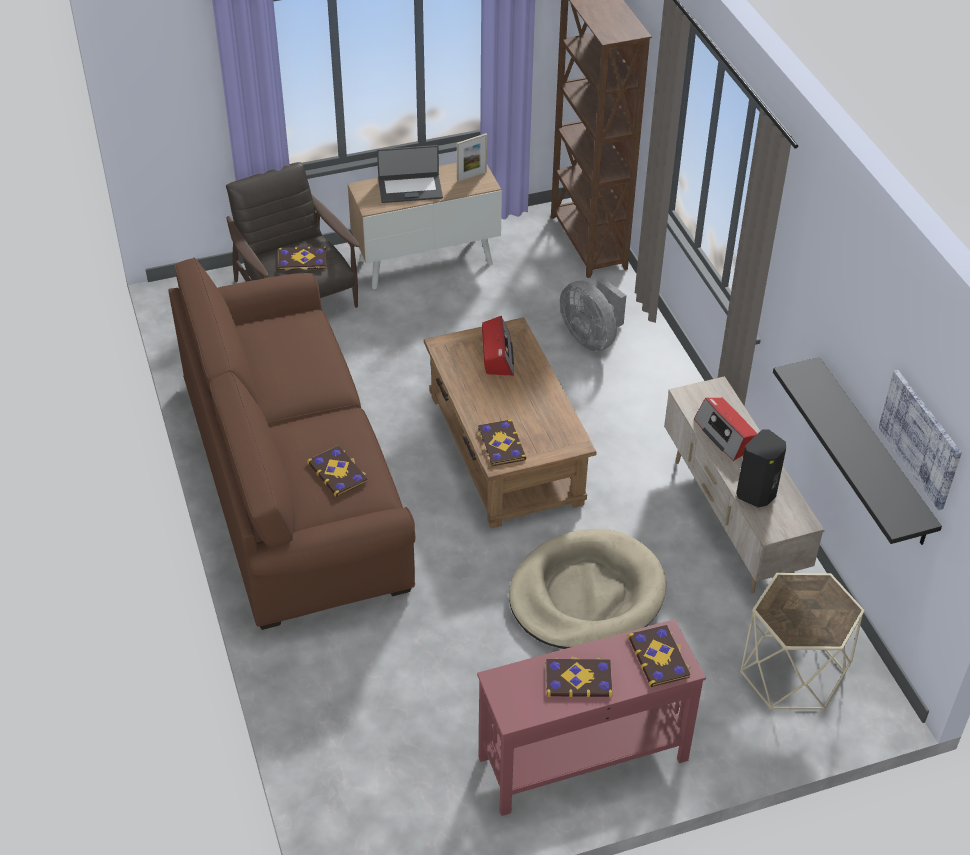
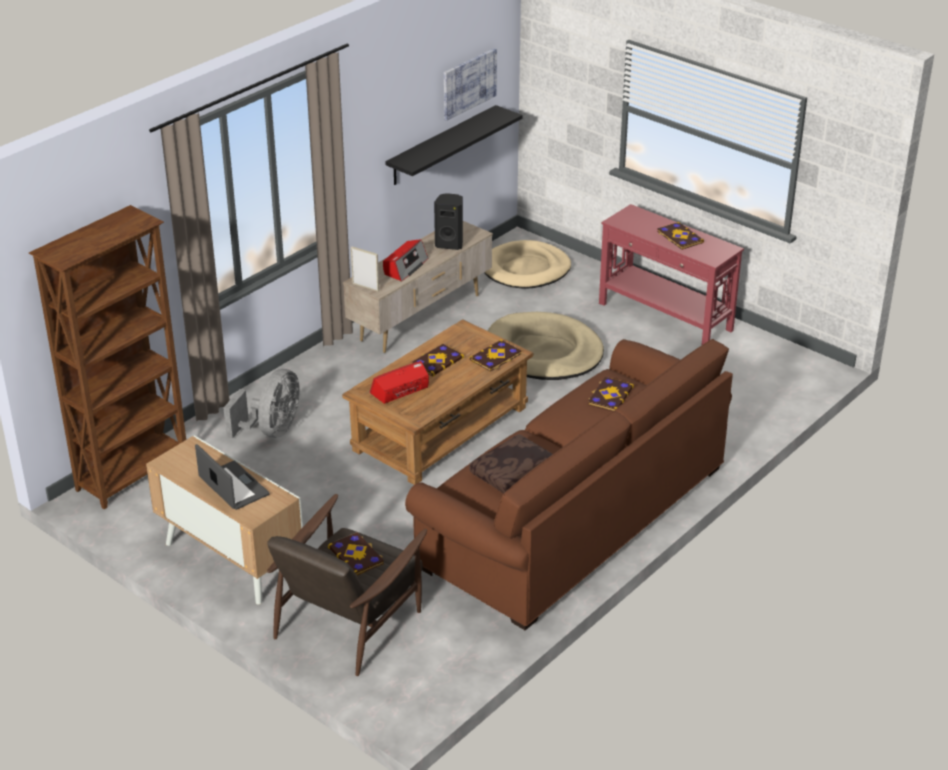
camera: 120 degrees left, 10 degrees down
picture frame [457,133,487,182] -> picture frame moved to [351,246,379,291]
book [627,625,691,687] -> book moved to [412,344,464,377]
beige side table [740,573,865,710] -> beige dog bed [484,240,571,289]
none -> brown pillow [469,434,553,493]

